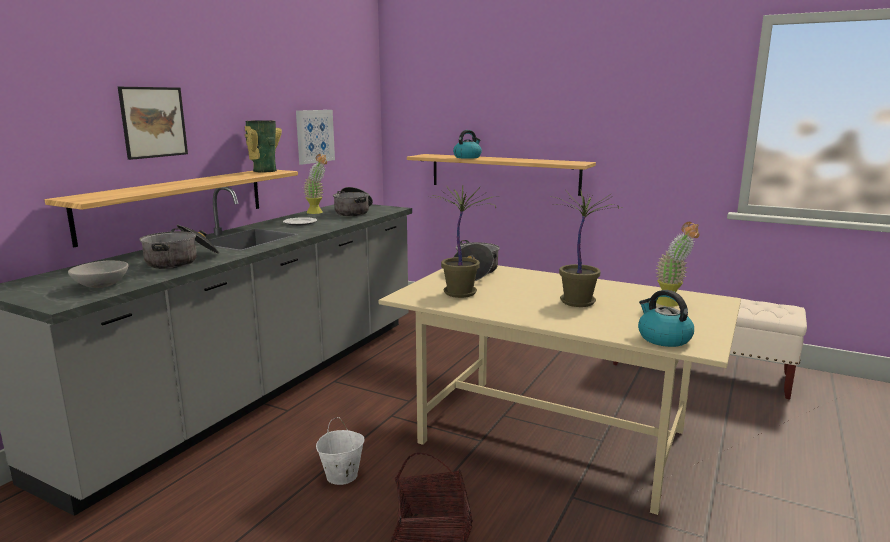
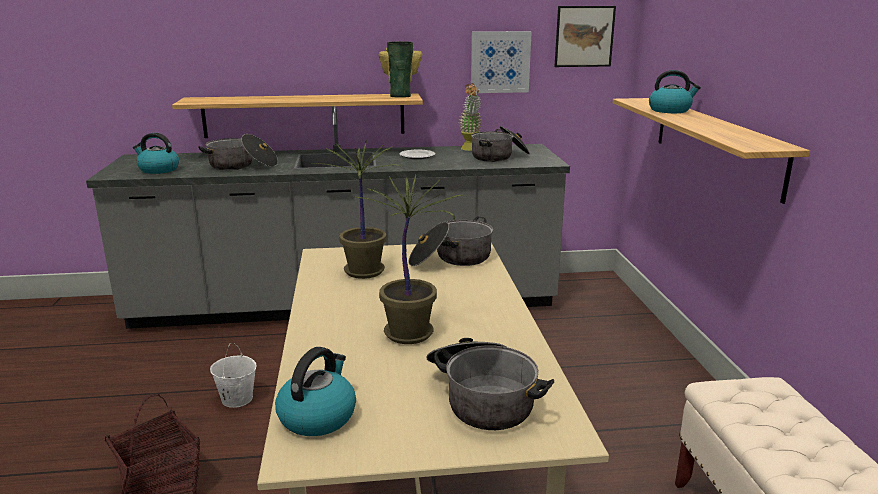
camera: 55 degrees right, 5 degrees up
grey bowl [68,260,129,288] -> kettle [133,133,179,174]
picture [118,87,188,160] -> picture moved to [554,6,616,67]
potted plant [656,222,699,307] -> cooking pot [426,338,554,430]

